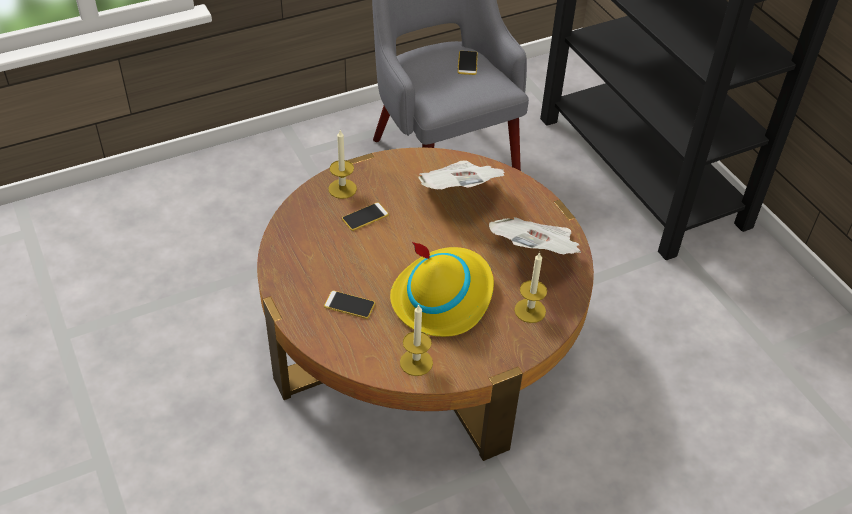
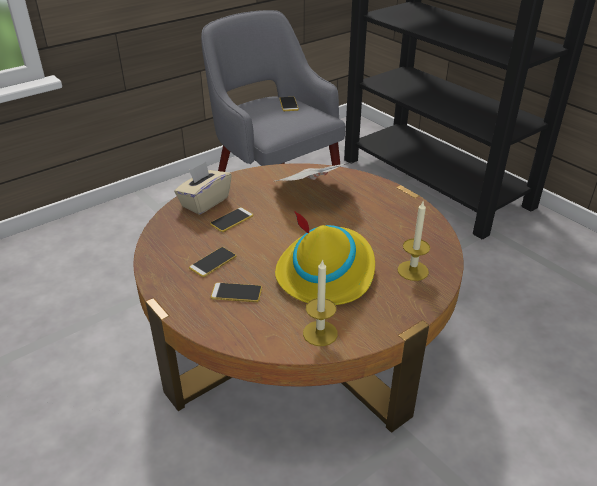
camera: 10 degrees left, 10 degrees down
candle [329,130,357,199] -> beige tissue box [174,162,232,215]
newspaper [489,217,581,254] -> none
none -> phone [189,247,236,277]

